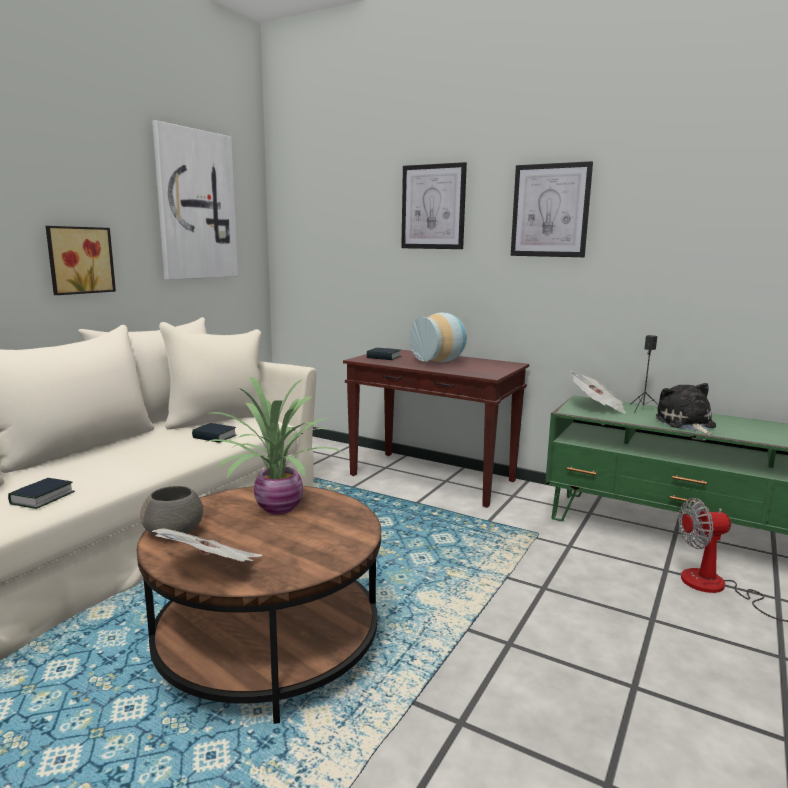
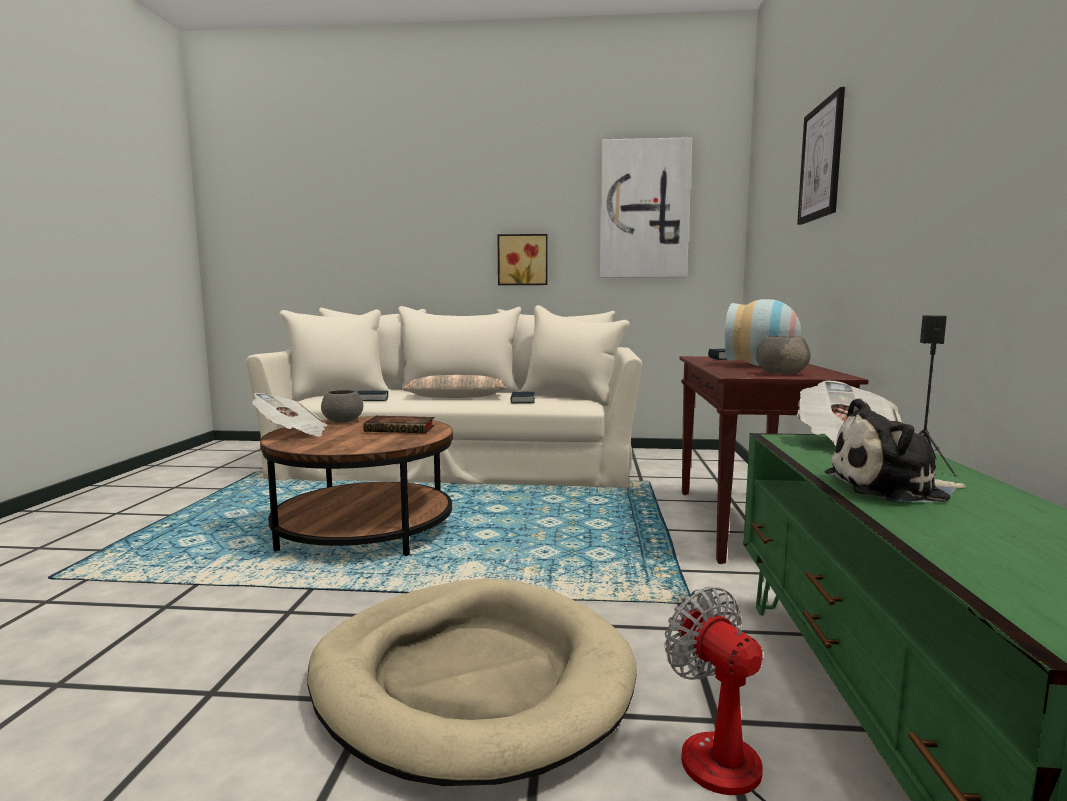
camera: 65 degrees right, 5 degrees down
potted plant [205,377,345,514] -> book [363,416,434,433]
picture [511,161,593,257] -> none
plush toy [656,383,716,435] -> plush toy turned 150 degrees counterclockwise [825,398,966,502]
none -> beige dog bed [307,578,637,786]
none -> pillow [401,375,507,398]
none -> grey bowl [756,336,811,374]

